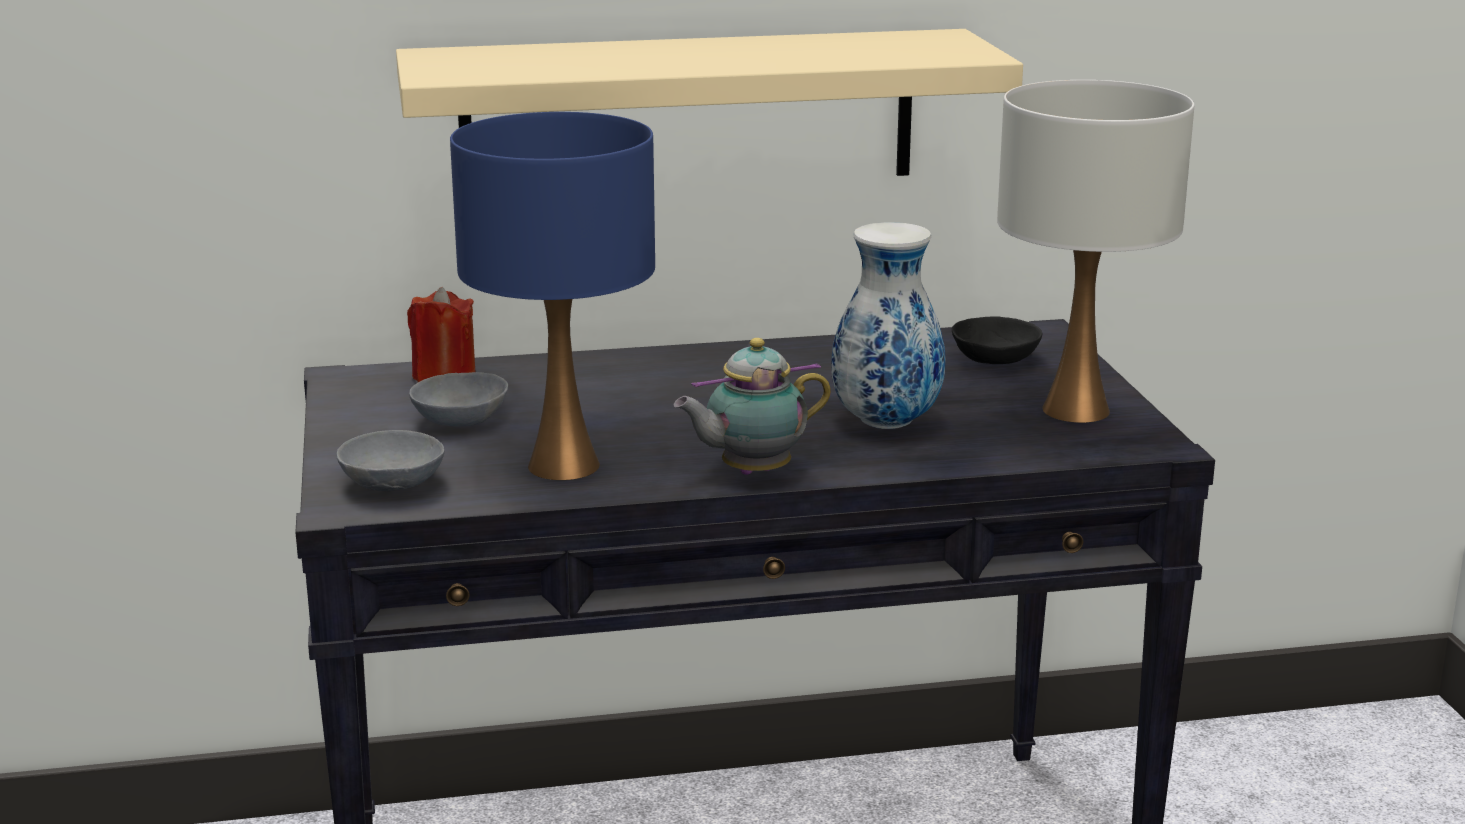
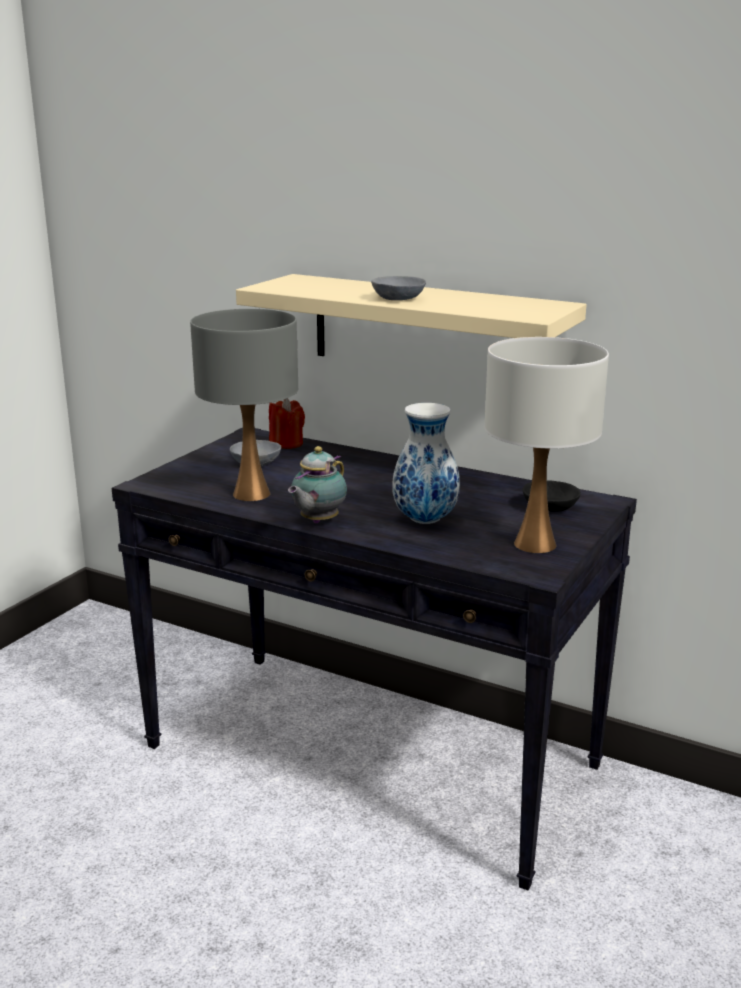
camera: 40 degrees right, 0 degrees up
grey bowl [336,430,445,491] -> grey bowl moved to [371,276,426,300]
blue table lamp [450,112,655,480] -> grey table lamp [190,309,298,501]
teapot [674,338,831,475] -> teapot turned 75 degrees counterclockwise [288,446,347,523]

